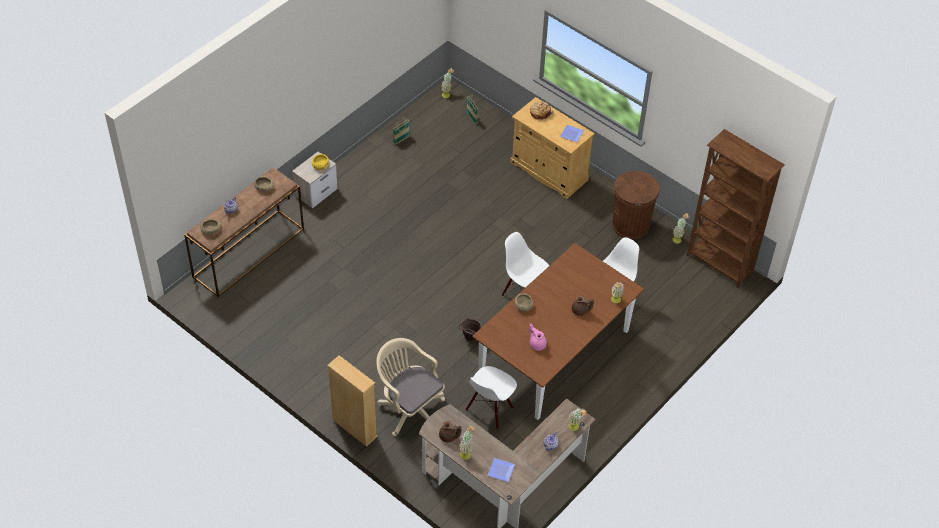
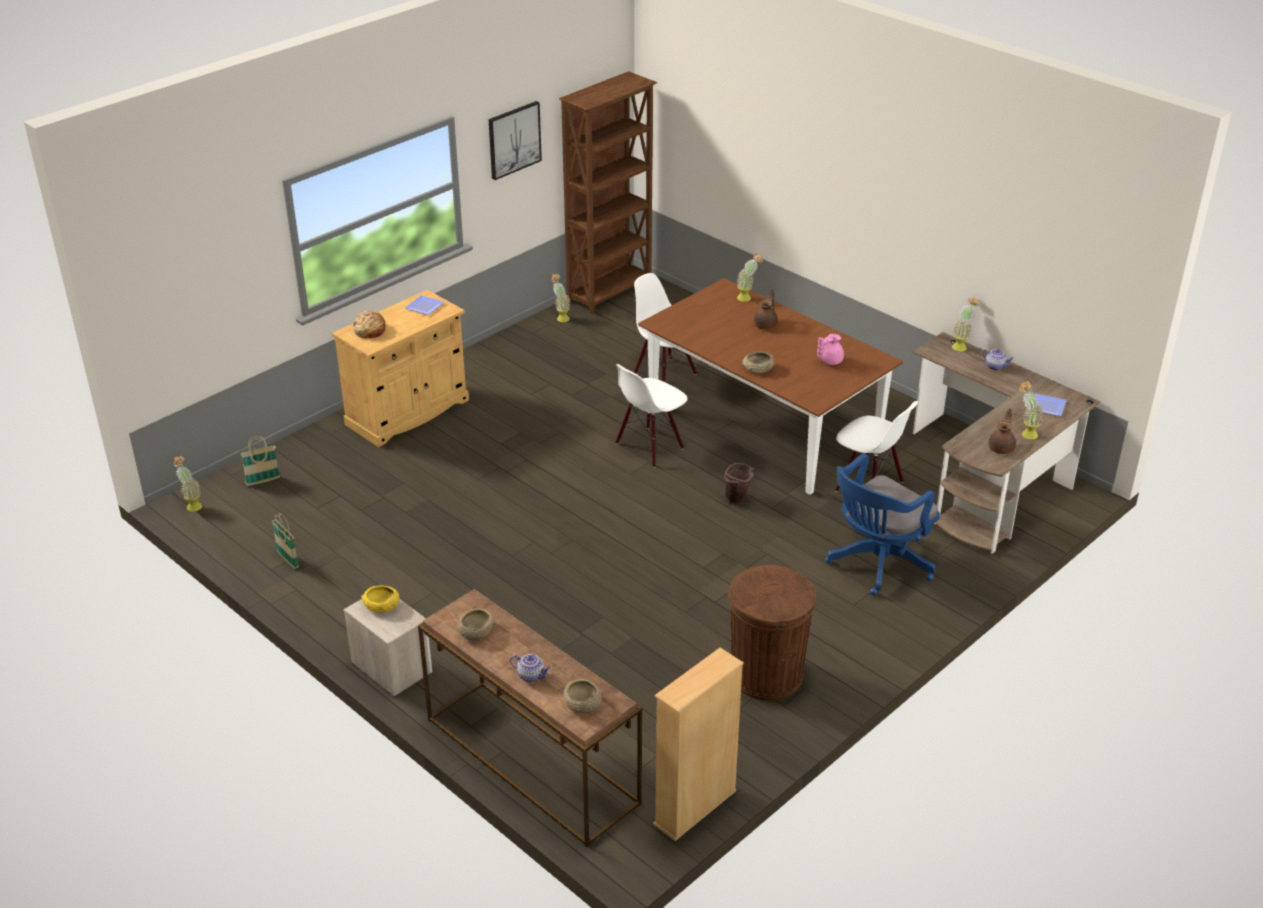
camera: 85 degrees left, 15 degrees down
beige bookcase [327,355,378,447] -> beige bookcase moved to [653,648,744,841]
beige office chair [376,338,445,436] -> blue office chair [825,453,940,596]
brown trash can [612,171,659,239] -> brown trash can moved to [728,565,816,701]
none -> picture [489,101,542,180]

